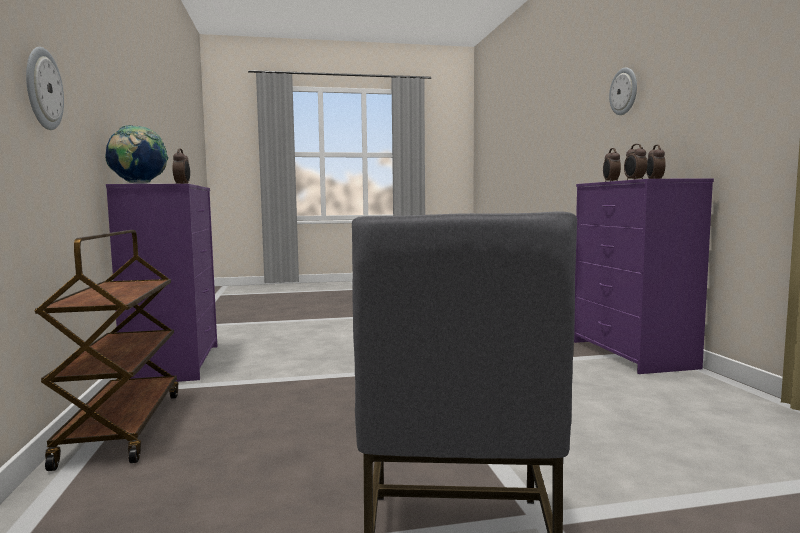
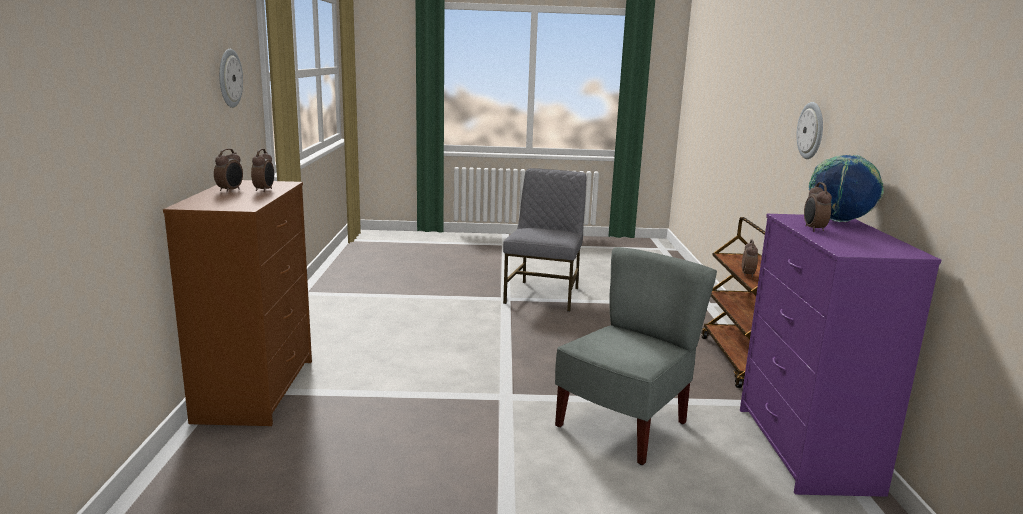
camera: 170 degrees left, 10 degrees up
purple dresser [574,179,714,374] -> brown dresser [163,180,312,426]
alarm clock [603,148,621,182] -> alarm clock moved to [742,239,758,278]
wall clock [609,67,637,115] -> wall clock moved to [219,49,243,108]
none -> grey chair [555,247,717,465]

